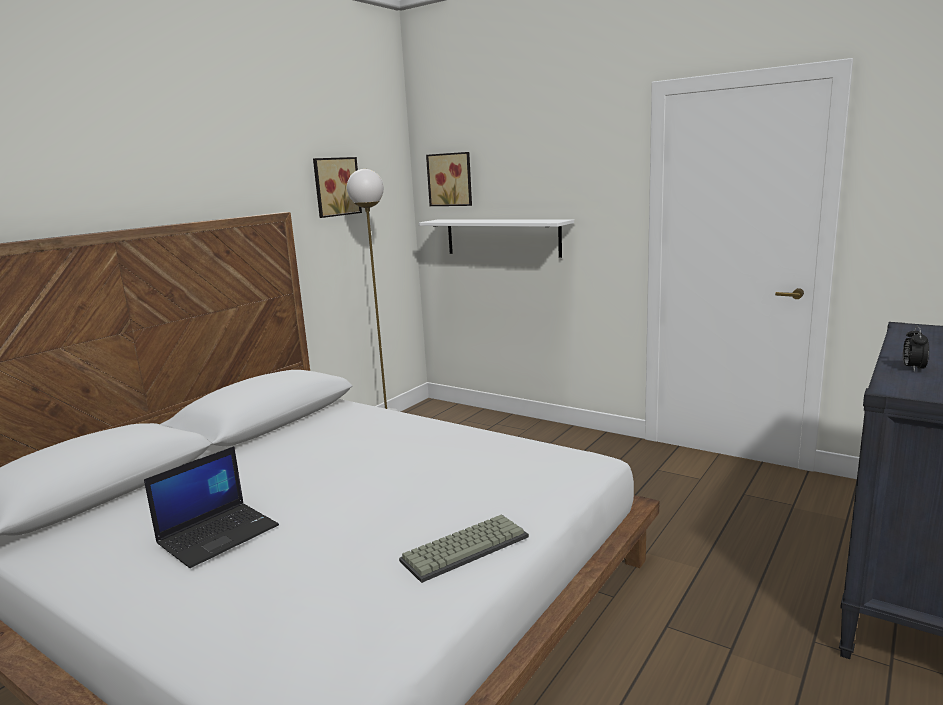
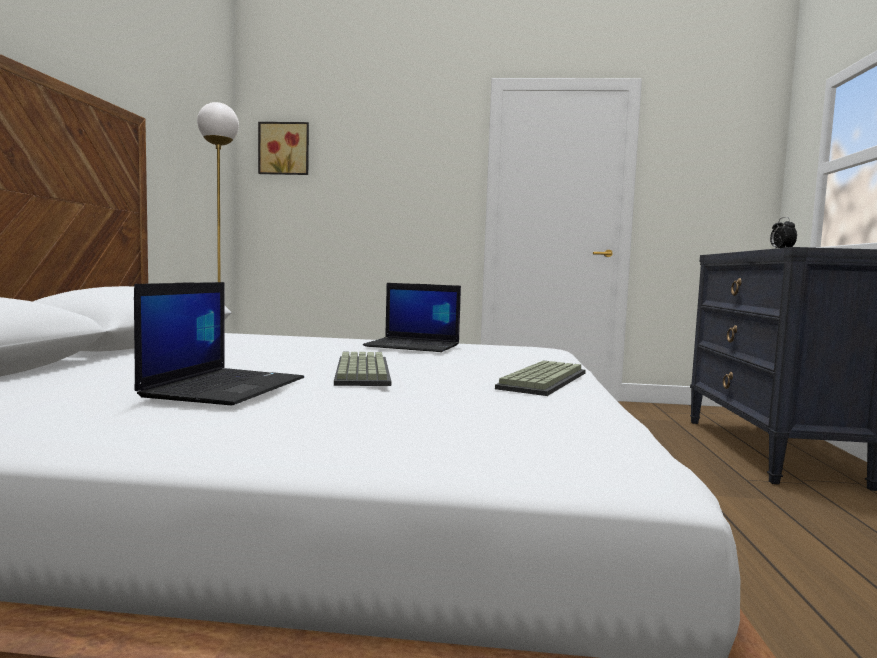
camera: 30 degrees left, 10 degrees down
picture [313,157,362,218] -> none
white shelf [419,219,574,258] -> none
none -> keyboard [334,352,391,386]
none -> laptop [363,283,461,352]

